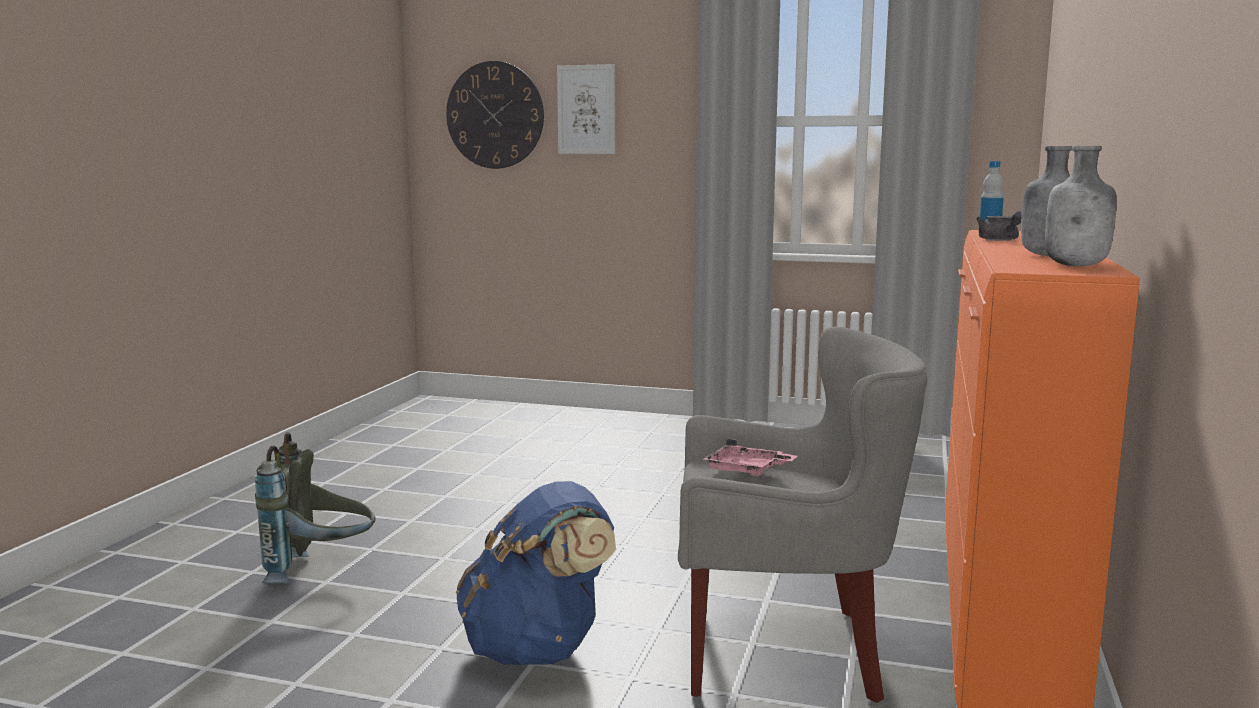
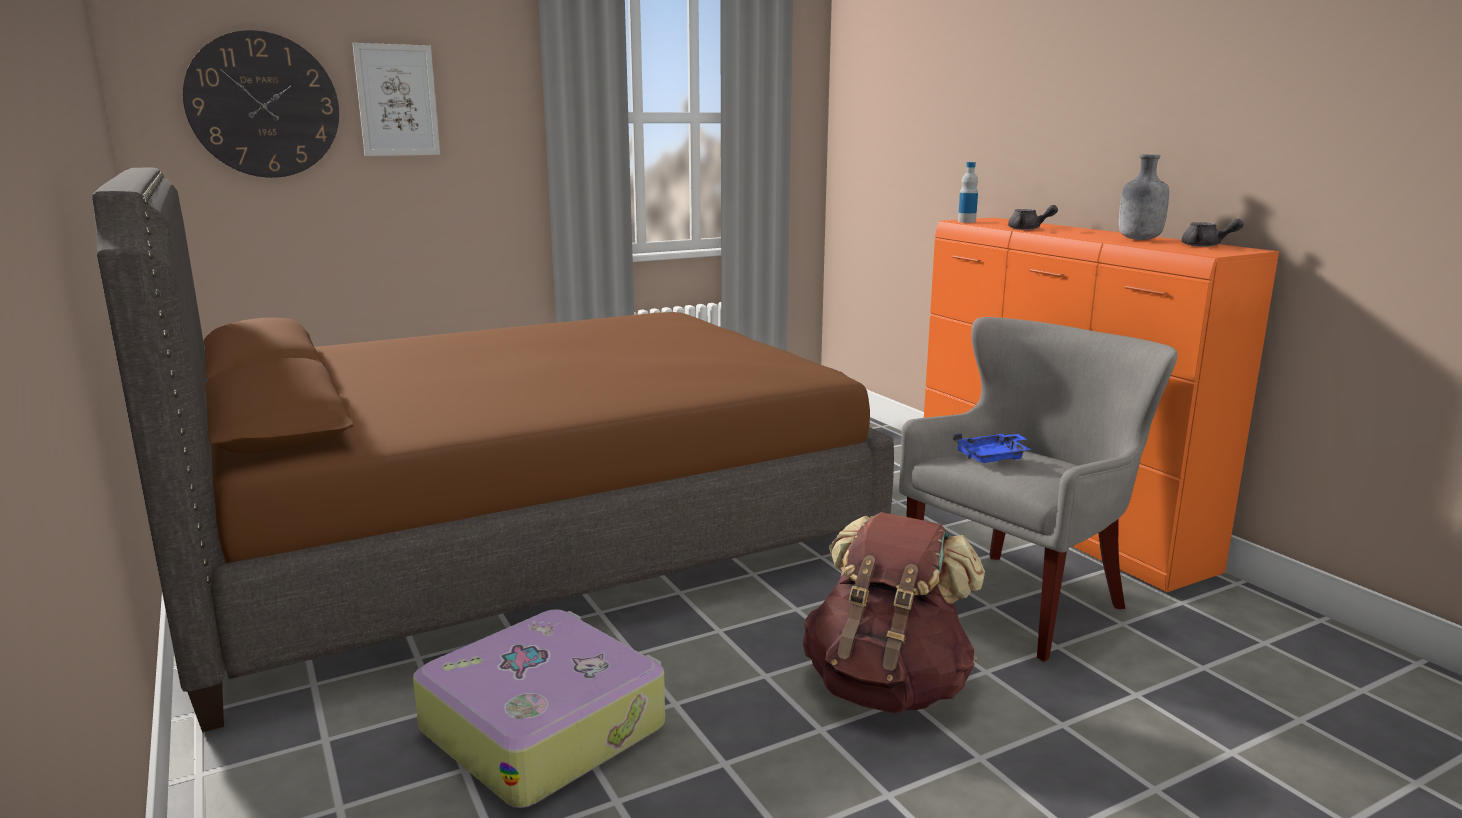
camera: 45 degrees left, 5 degrees up
grey backpack [255,432,376,583] -> suitcase [413,609,665,808]
blue backpack [456,481,616,665] -> brown backpack [803,512,985,713]
pink tray [703,439,797,476] -> blue tray [953,433,1032,463]
grey bottle [1045,146,1117,266] -> grey teapot [1181,219,1244,247]
none -> brown bed [92,167,894,732]

